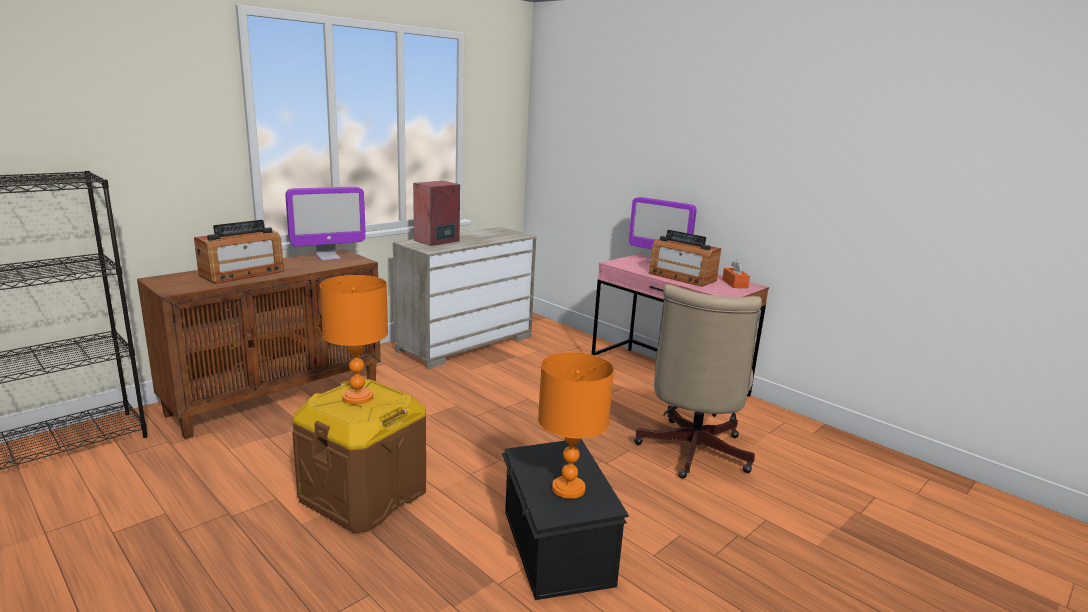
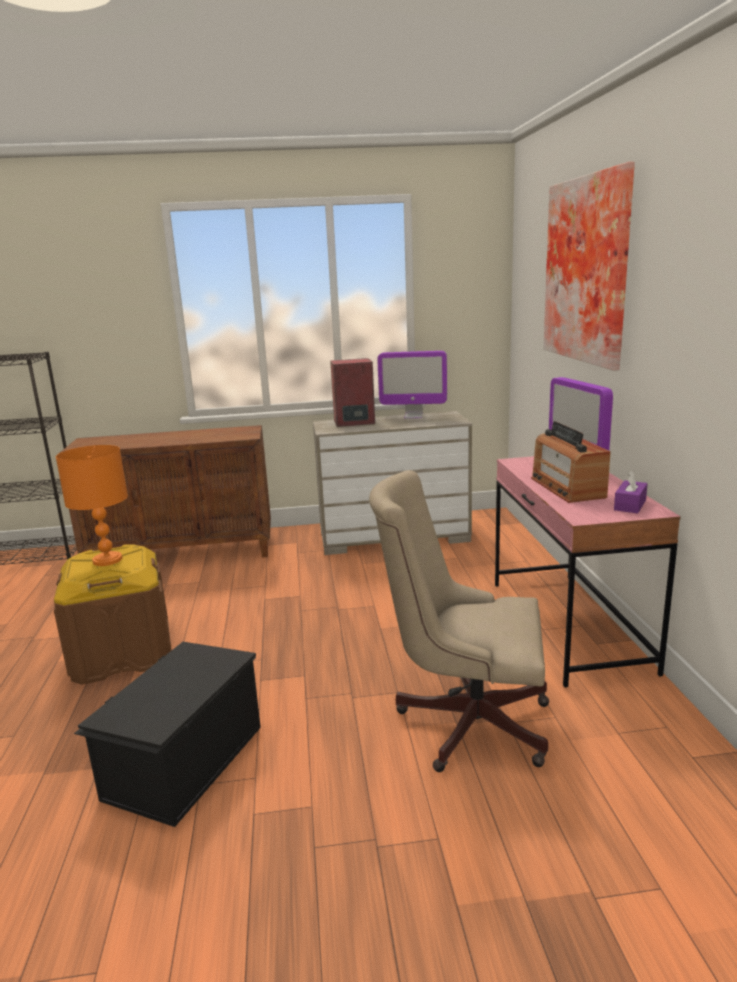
camera: 40 degrees right, 0 degrees up
radio [194,220,284,284] -> none
monitor [285,187,366,261] -> monitor moved to [377,351,447,419]
orange table lamp [538,352,614,499] -> none
beige office chair [634,284,762,479] -> beige office chair turned 45 degrees clockwise [369,470,549,772]
orange tissue box [722,260,750,288] -> purple tissue box [614,470,648,513]
none -> picture [544,162,635,371]

